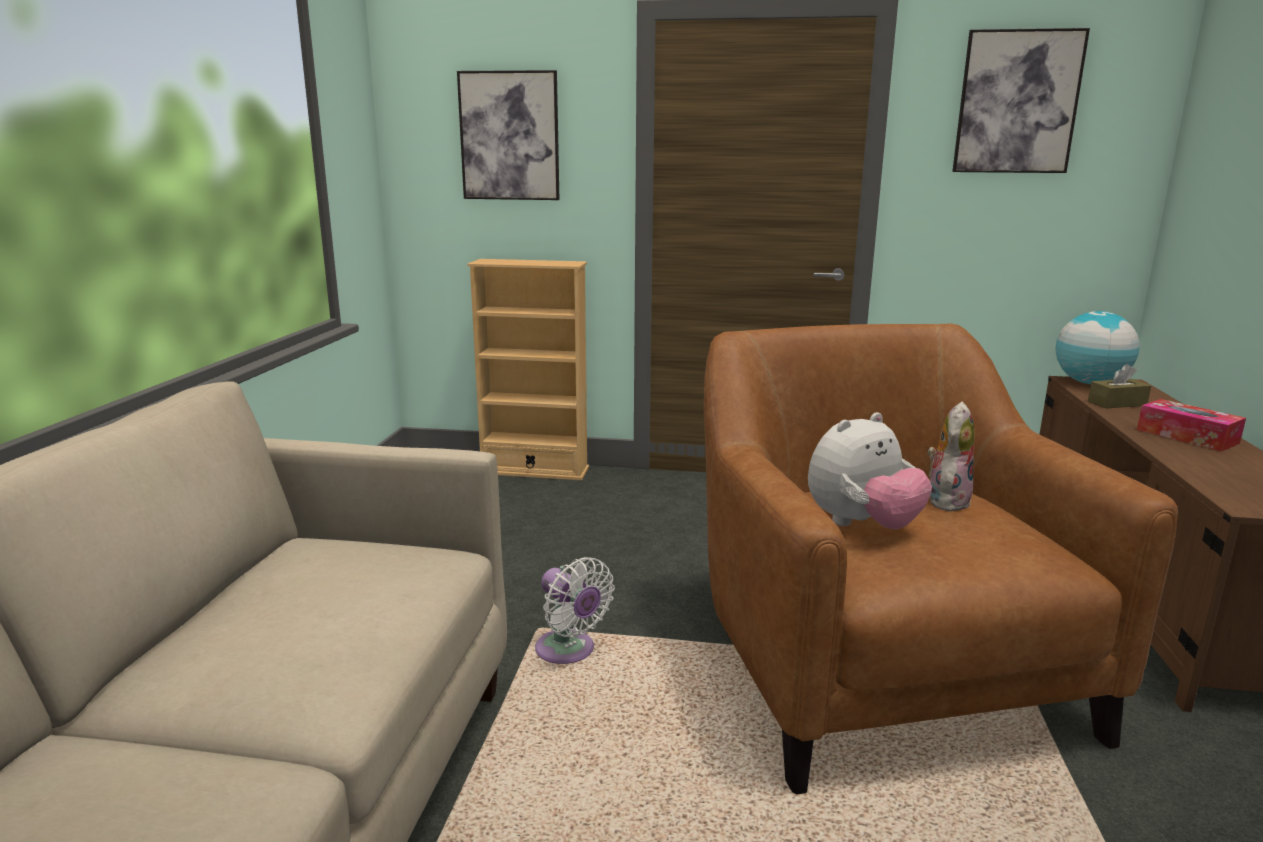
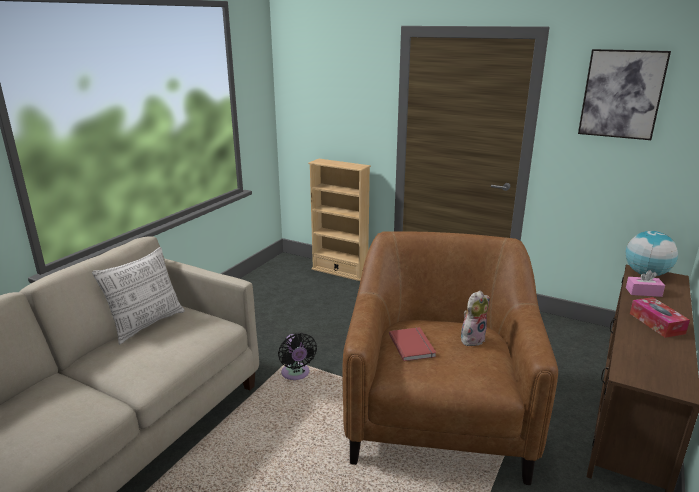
camera: 20 degrees right, 5 degrees up
picture [457,70,559,200] -> none
white fan [535,557,615,664] -> black fan [278,333,317,380]
plush toy [808,412,932,529] -> red book [389,327,436,361]
brown tissue box [1088,364,1151,408] -> pink tissue box [626,270,665,297]
none -> pillow [92,247,185,344]

